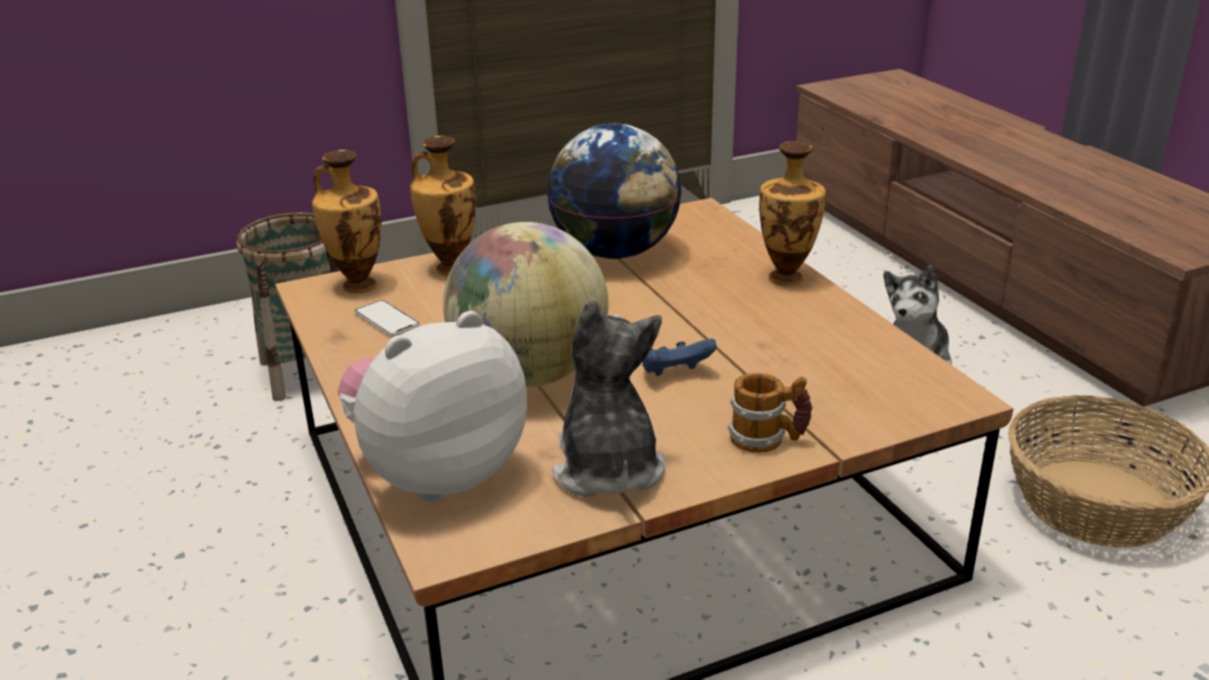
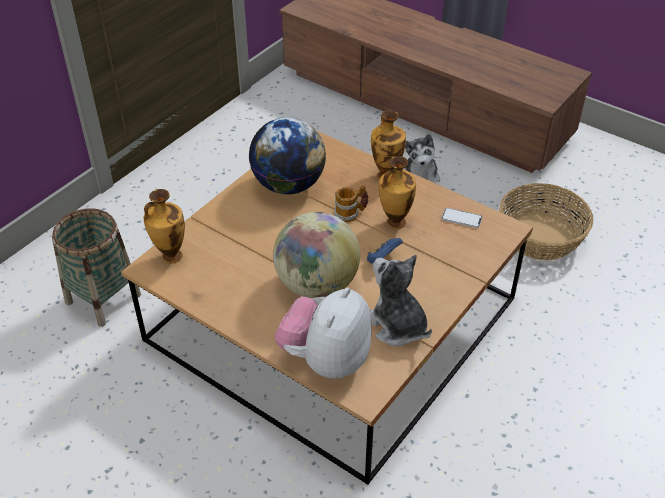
camera: 30 degrees left, 15 degrees up
phone [354,300,420,336] -> phone moved to [441,208,483,228]
vase [410,136,476,276] -> vase moved to [379,156,416,229]
mug [728,373,812,453] -> mug moved to [334,185,368,222]

